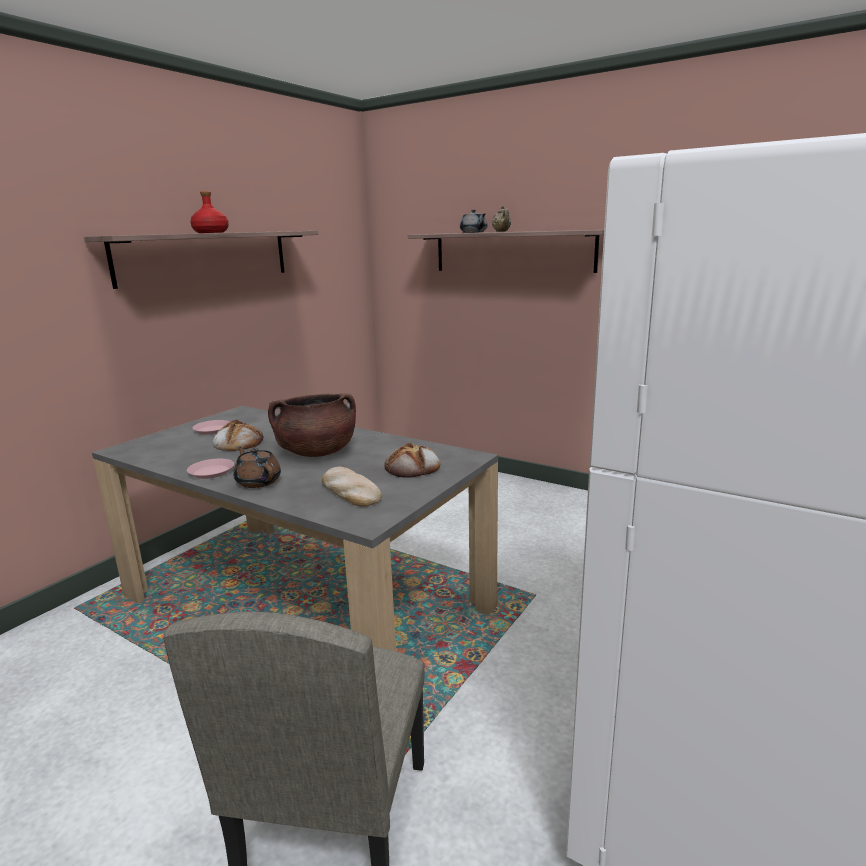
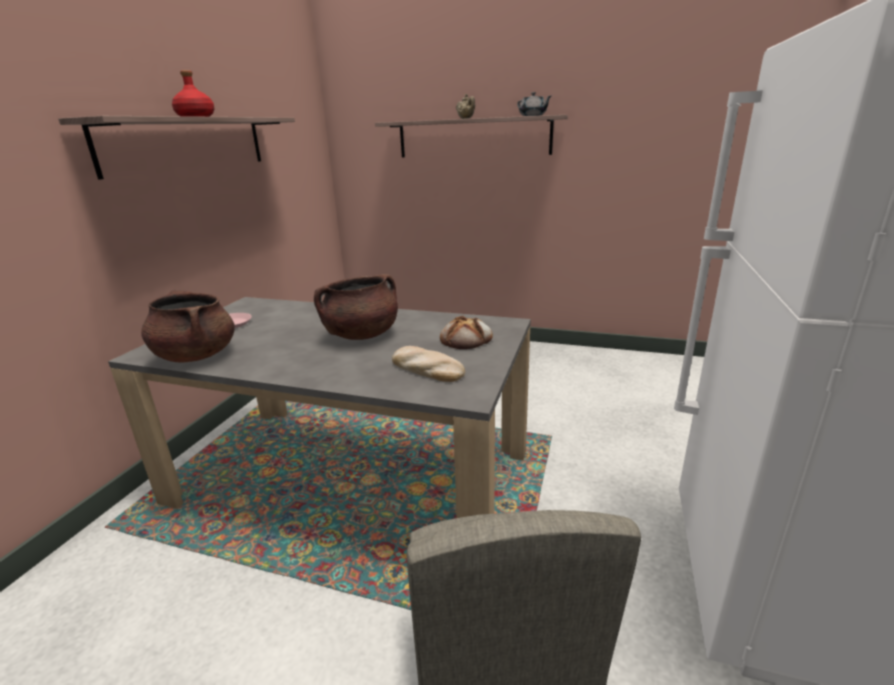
camera: 15 degrees left, 5 degrees up
pink plate [187,459,234,479] -> none
bread [212,419,263,451] -> none
brown teapot [233,446,281,488] -> none
grey teapot [460,209,488,233] -> grey teapot moved to [517,92,551,116]
none -> brown cooking pot [141,290,235,362]

